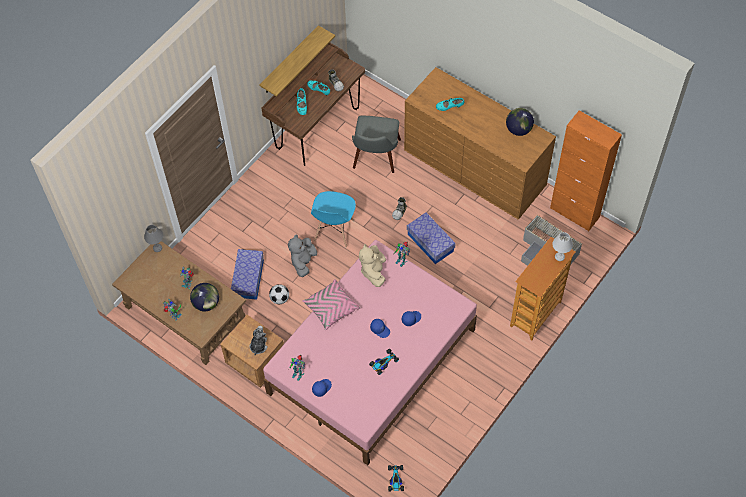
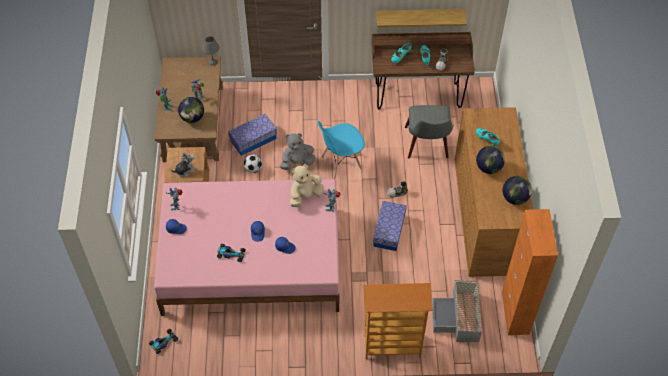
camera: 50 degrees right, 5 degrees down
pink pillow [302,279,360,330] -> none
grey chair [352,116,401,173] -> grey chair turned 60 degrees counterclockwise [405,105,453,158]
white table lamp [552,232,573,261] -> none
none -> globe [476,146,505,174]

